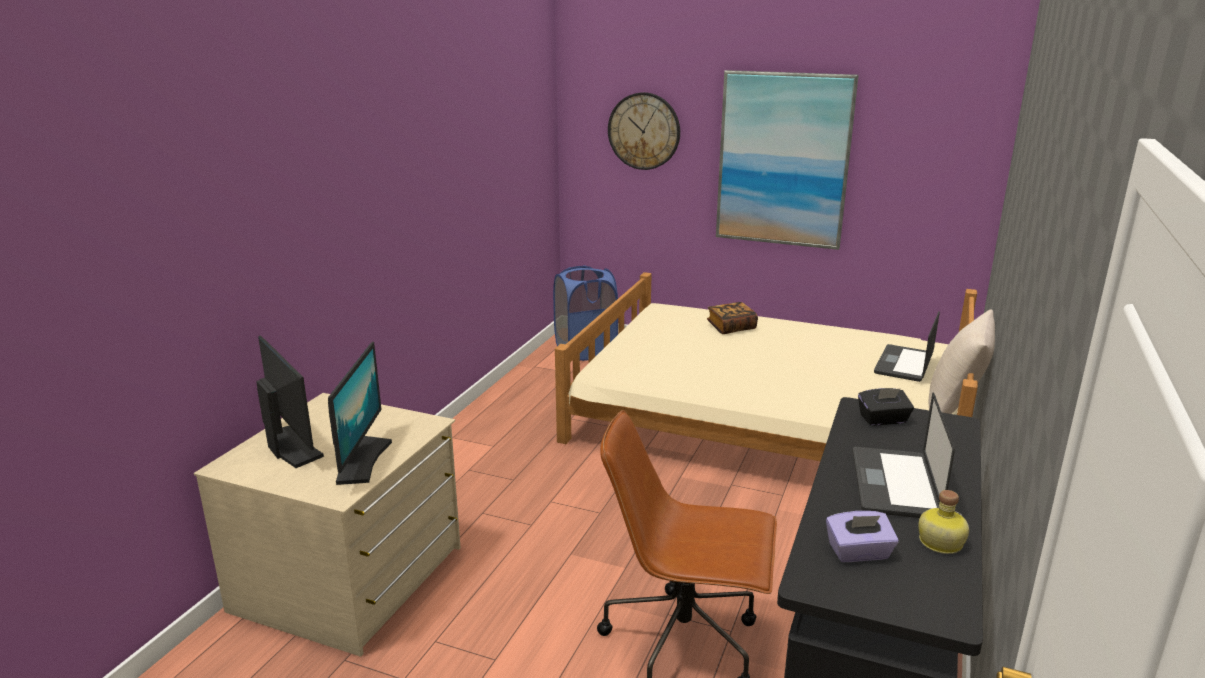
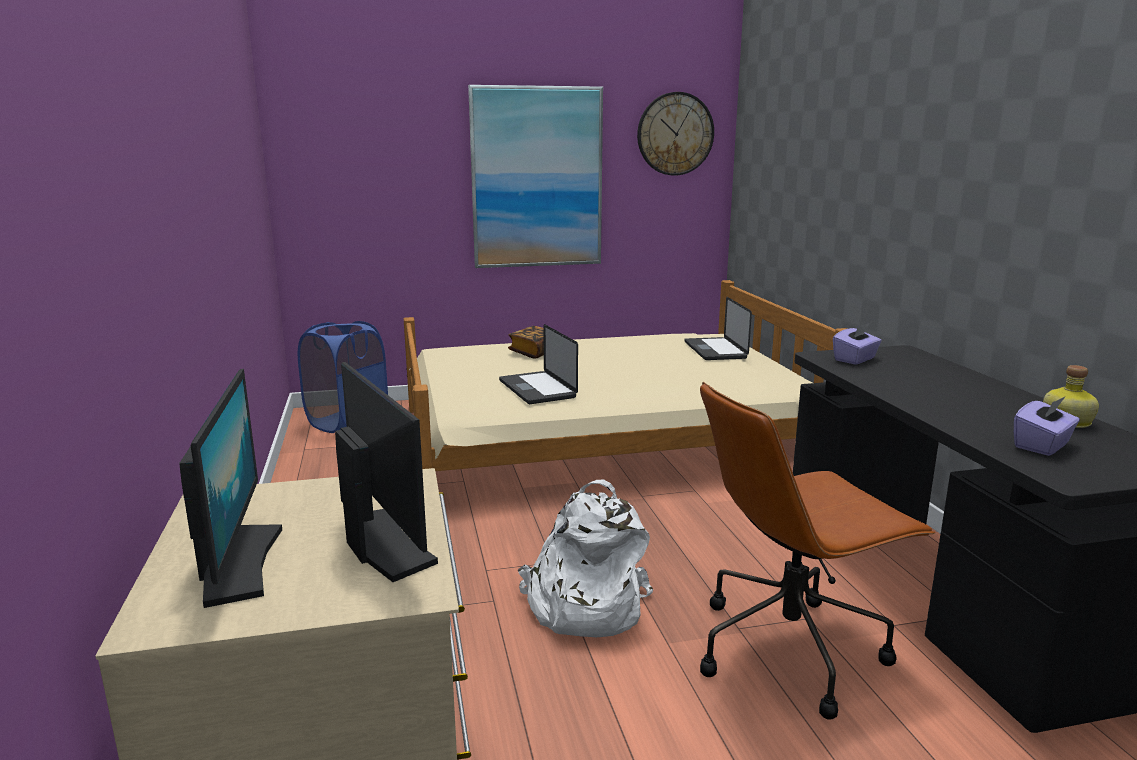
camera: 35 degrees left, 5 degrees down
monitor [256,335,324,468] -> monitor turned 60 degrees clockwise [179,369,282,608]
wall clock [608,92,680,170] -> wall clock moved to [637,92,714,176]
laptop [853,393,955,518] -> laptop moved to [499,324,578,404]
black tissue box [858,388,914,425] -> purple tissue box [833,323,882,365]
beige pillow [929,309,995,414] -> none
none -> white backpack [518,479,653,637]

